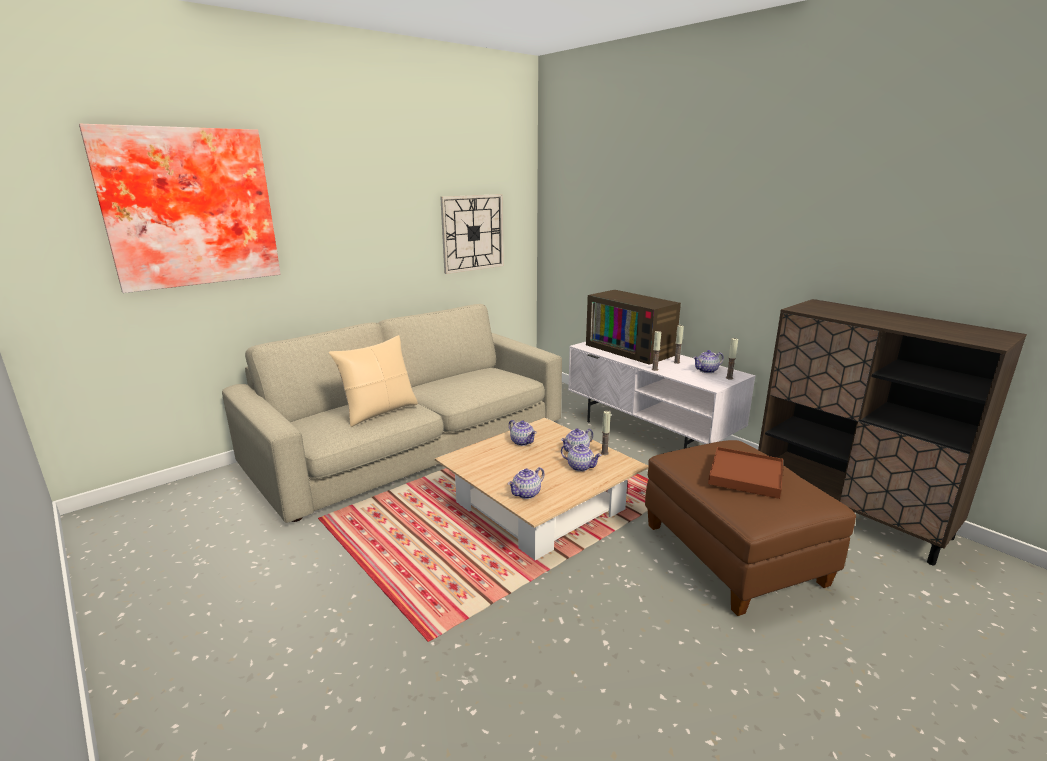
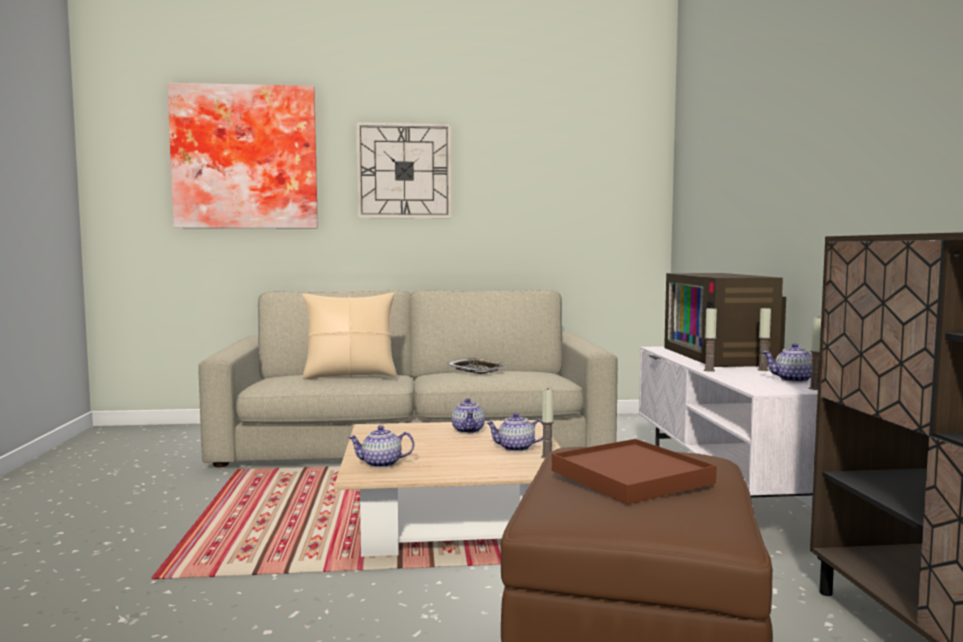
camera: 35 degrees right, 15 degrees down
wall clock [440,194,504,274] -> wall clock moved to [356,122,451,218]
teapot [561,444,602,472] -> none
none -> tray [446,358,508,374]

